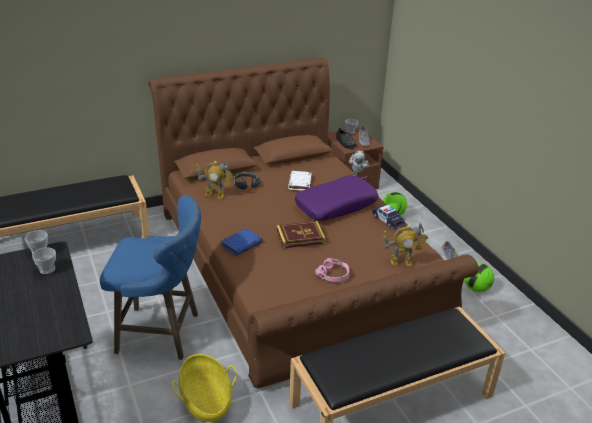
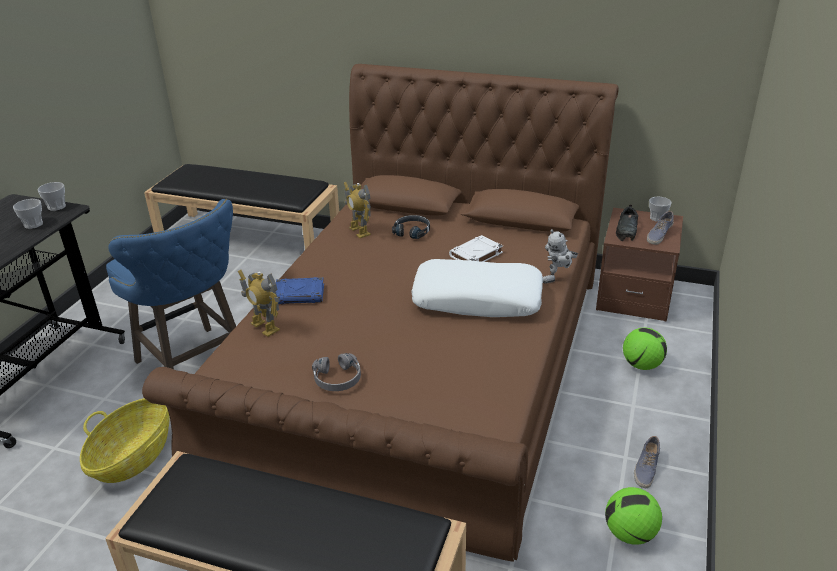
camera: 45 degrees right, 0 degrees up
book [276,221,325,249] -> none
purple pillow [295,175,378,221] -> white pillow [411,259,543,317]
pink headphones [315,258,350,282] -> grey headphones [312,353,361,391]
toy car [372,205,405,229] -> none
toy robot [383,223,428,267] -> toy robot moved to [238,270,280,337]

